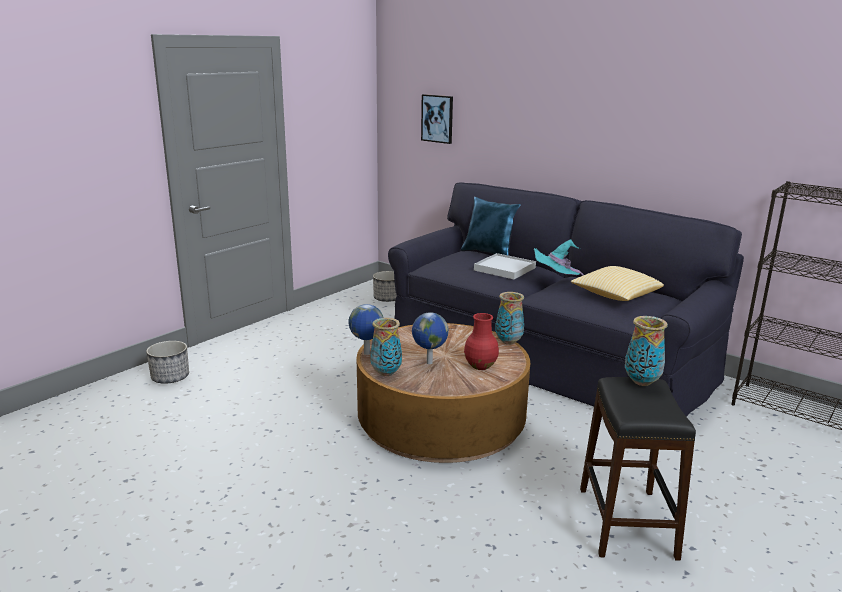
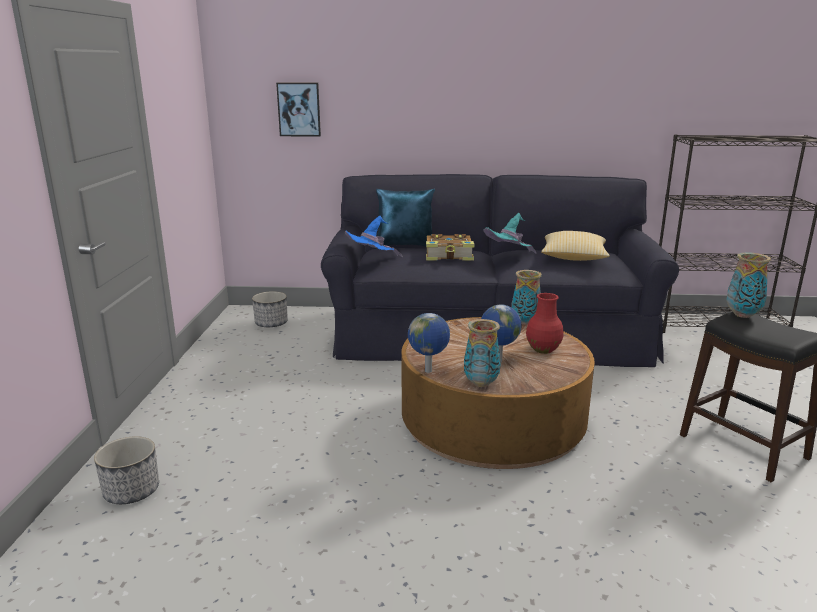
camera: 35 degrees left, 0 degrees up
white tray [474,253,536,279] -> book [426,234,474,260]
none -> blue hat [345,216,403,257]

